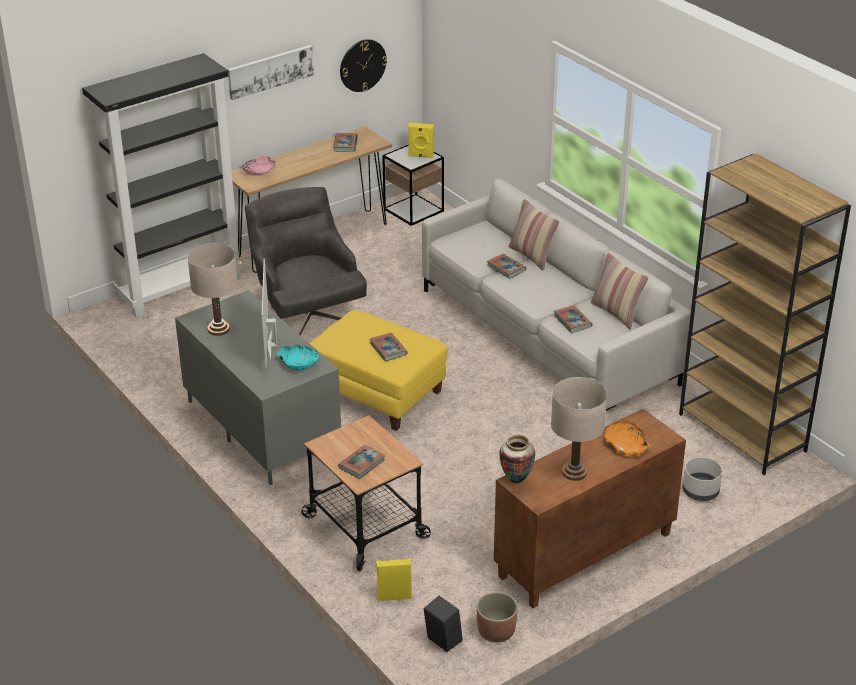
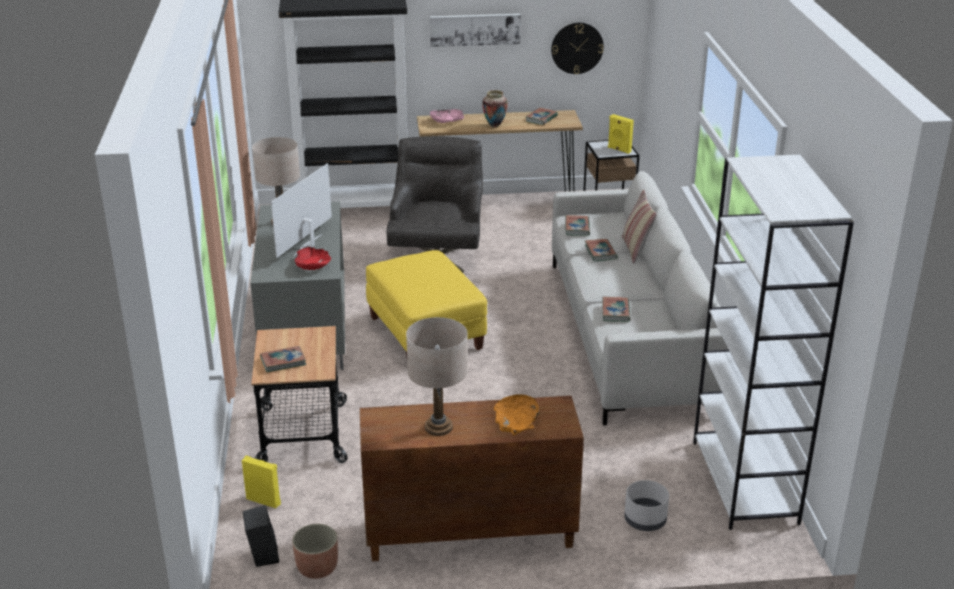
camera: 30 degrees right, 5 degrees down
turquoise bowl [277,345,319,371] -> red bowl [295,247,331,270]
book [370,333,408,361] -> book moved to [566,215,590,236]
vase [499,435,535,484] -> vase moved to [482,90,508,128]
pillow [590,253,648,329] -> none
brown bookcase [679,154,851,475] -> white bookcase [693,155,854,530]

